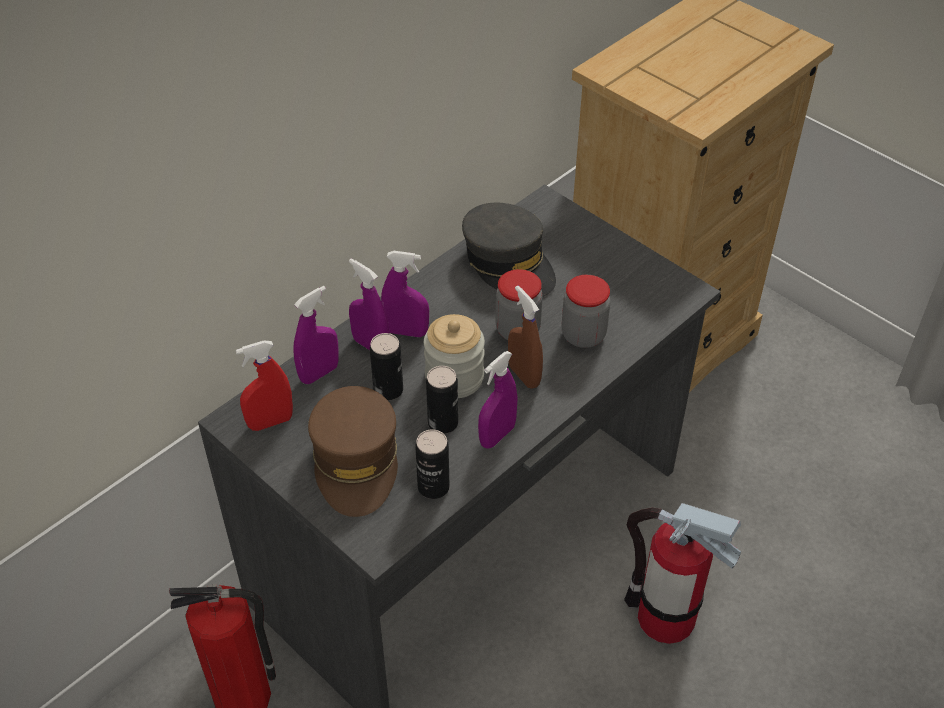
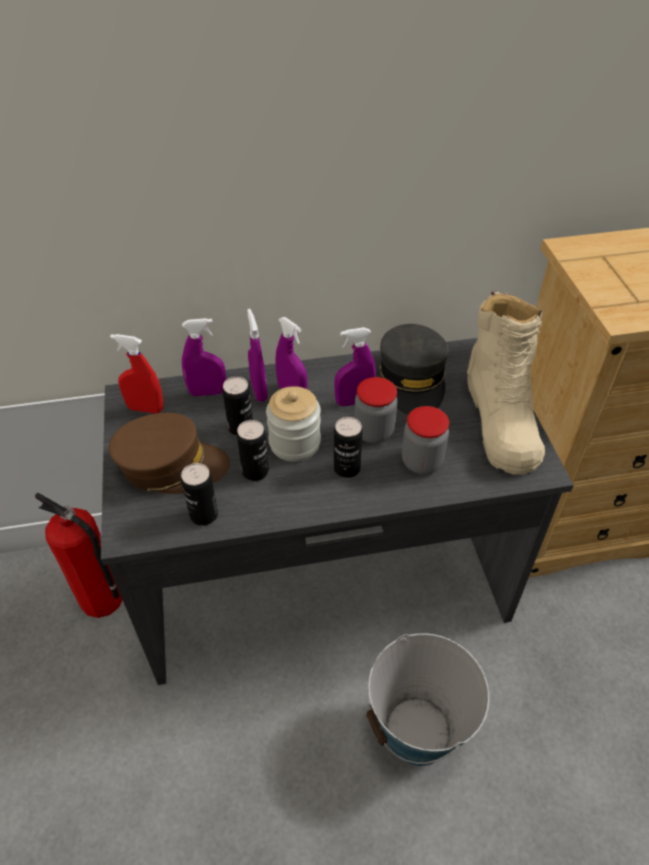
camera: 35 degrees right, 0 degrees up
brown cap [308,386,398,517] -> brown cap turned 120 degrees counterclockwise [109,413,230,494]
purple spray bottle [478,351,518,449] -> purple spray bottle moved to [334,327,376,407]
brown spray bottle [508,286,543,389] -> can [334,417,363,478]
fire extinguisher [624,503,741,644] -> bucket [366,633,489,766]
none -> beige boot [467,291,545,475]

